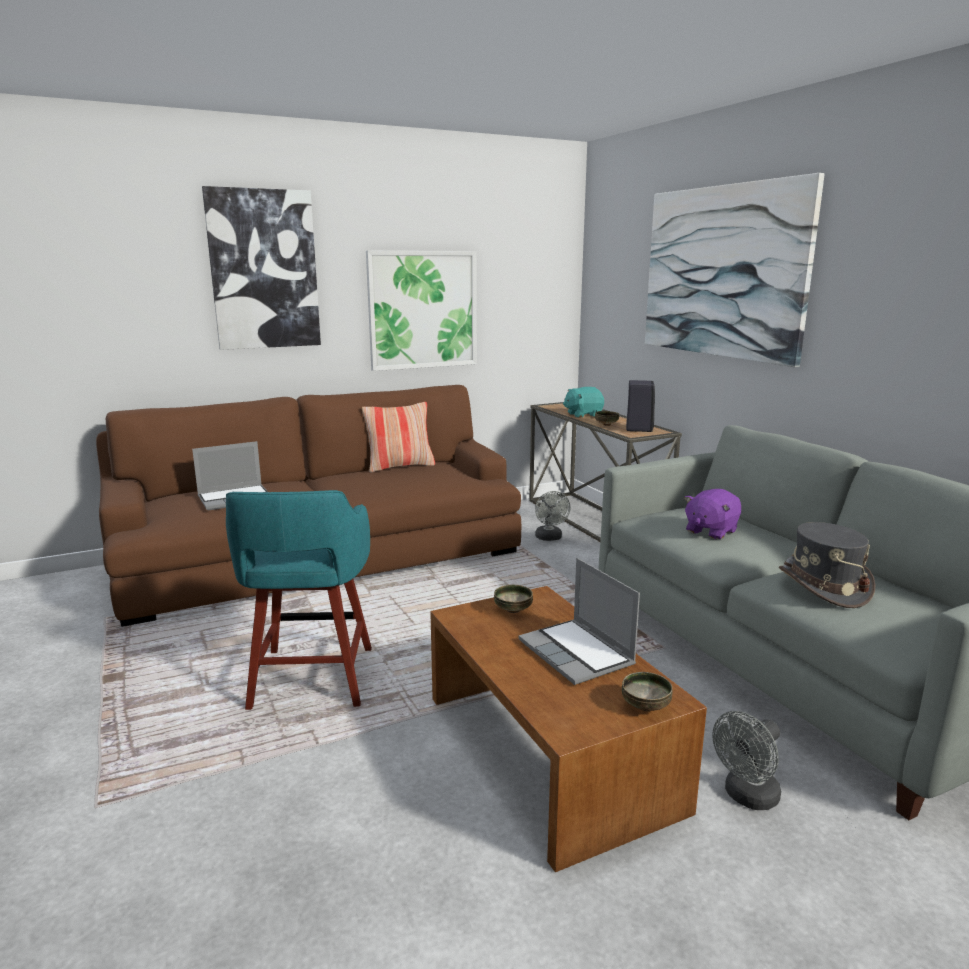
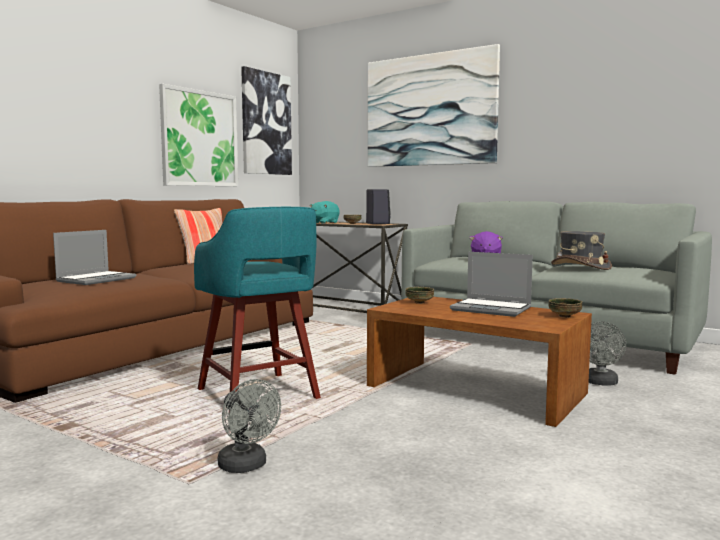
camera: 30 degrees left, 10 degrees down
picture [202,186,321,350] -> picture moved to [241,66,292,175]
grey fan [535,491,571,541] -> grey fan moved to [218,379,281,473]

